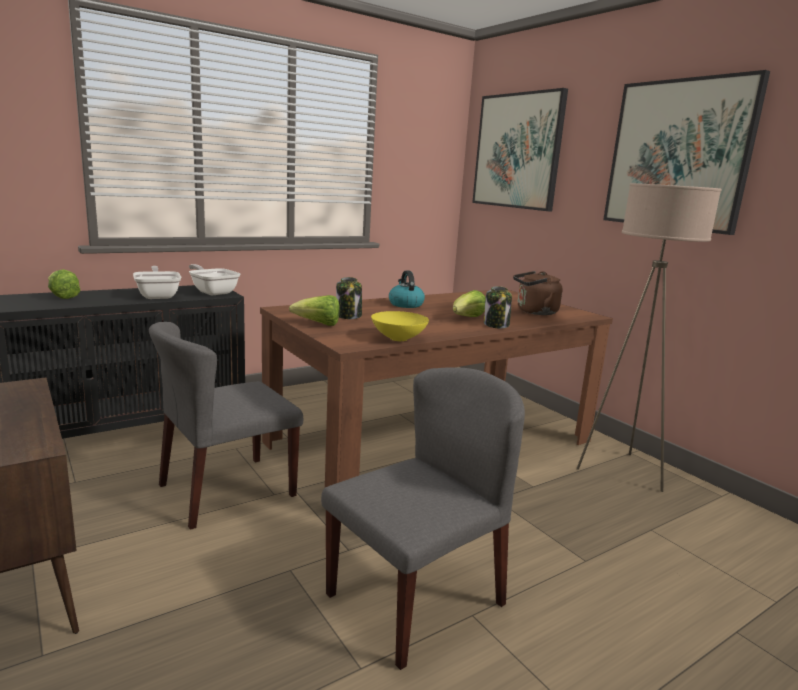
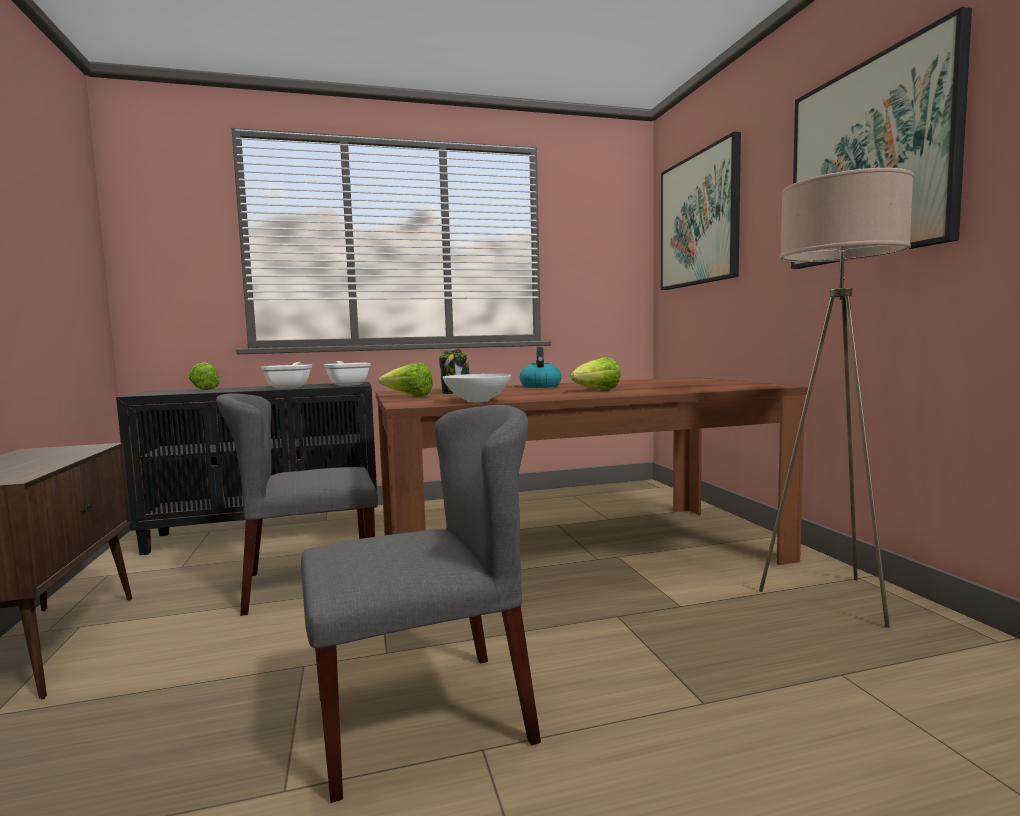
camera: 20 degrees right, 10 degrees down
yellow bowl [371,311,429,341] -> white bowl [443,374,511,403]
jar [484,286,512,328] -> none
brown kettle [513,271,563,315] -> none

